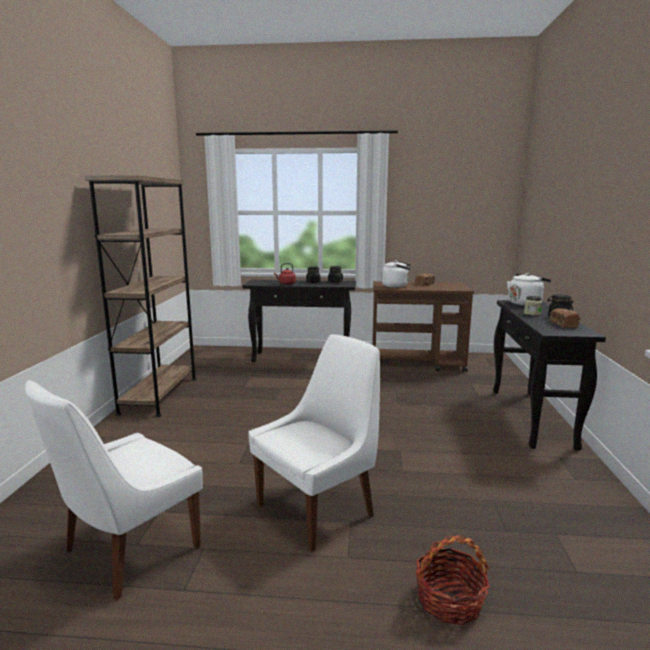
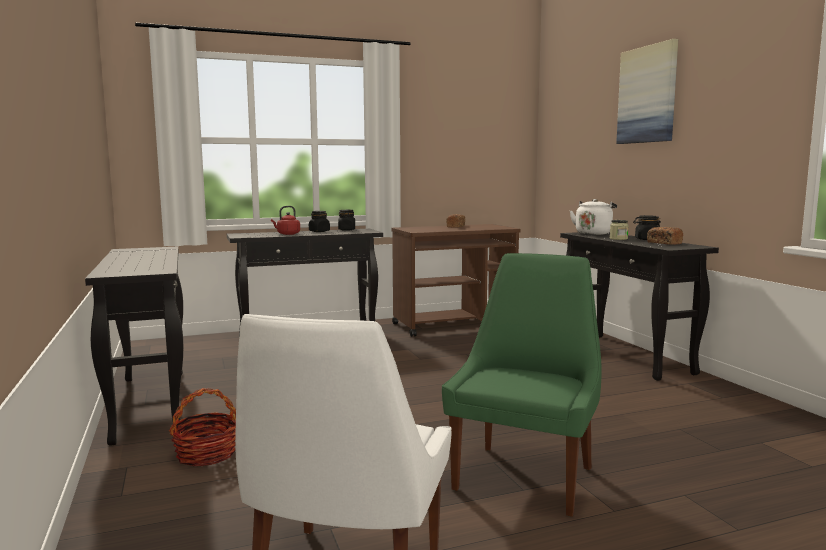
camera: 25 degrees left, 5 degrees down
brown bookcase [85,175,197,417] -> black console table [85,246,183,446]
white chair [249,334,380,552] -> green chair [442,253,602,517]
white kettle [382,260,411,288] -> none
basket [415,535,490,626] -> basket moved to [169,388,236,466]
none -> picture [616,39,678,144]

